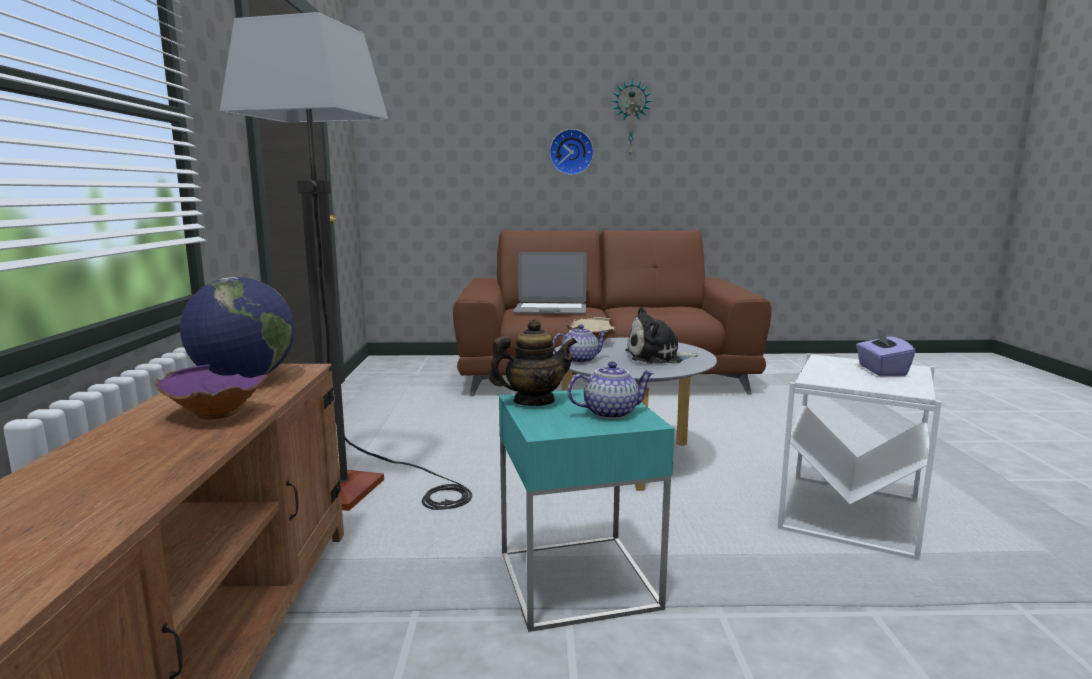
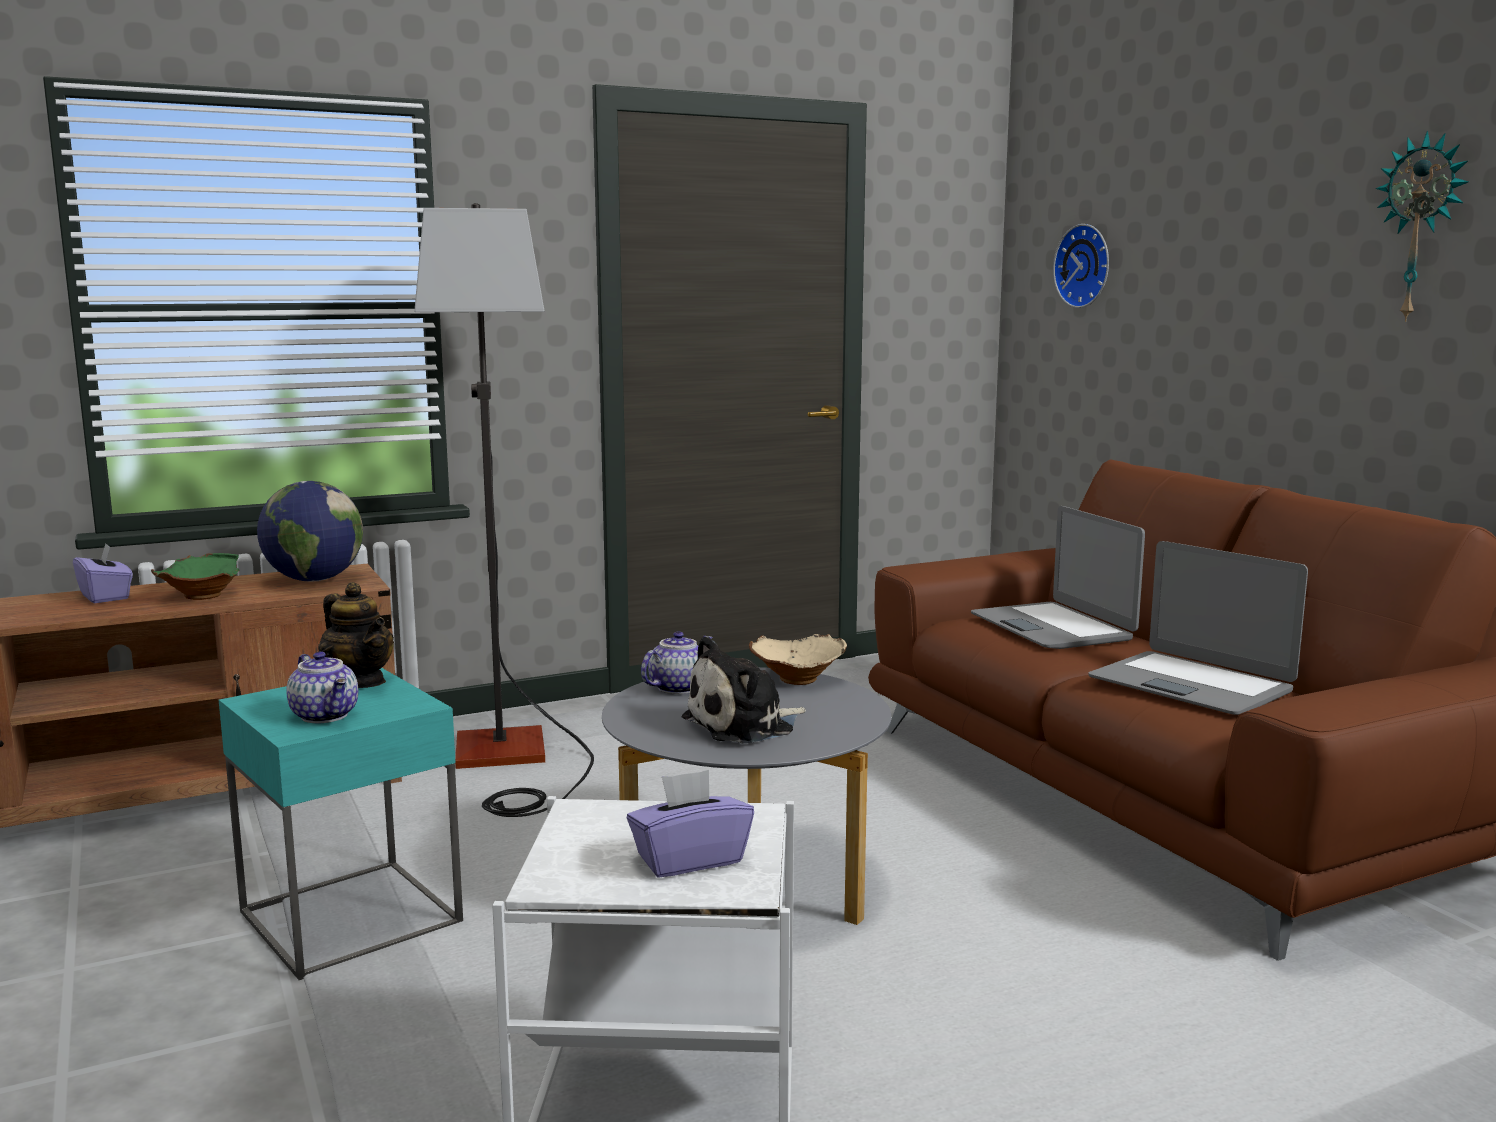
camera: 65 degrees right, 0 degrees up
purple bowl [154,364,269,420] -> green bowl [151,553,239,600]
wall clock [549,129,594,175] -> wall clock moved to [1053,224,1109,308]
teapot [553,324,607,363] -> teapot turned 90 degrees counterclockwise [641,631,713,694]
plush toy [625,307,699,364] -> plush toy turned 90 degrees counterclockwise [682,636,806,743]
none -> purple tissue box [73,544,133,603]
none -> laptop [1088,541,1308,715]

